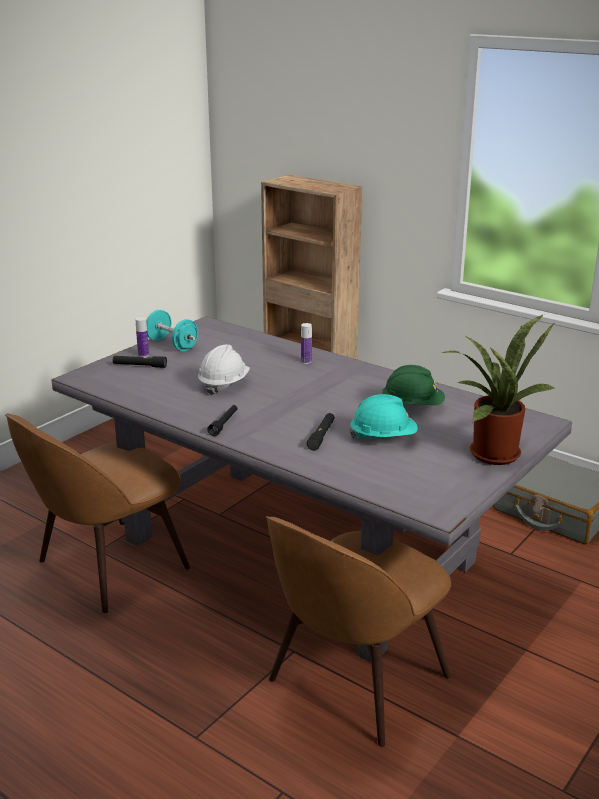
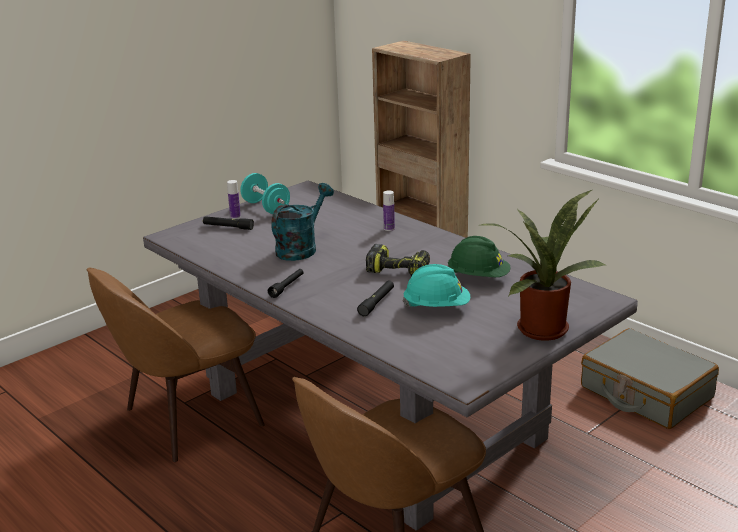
camera: 10 degrees right, 0 degrees up
white hard hat [198,345,250,395] -> turquoise watering can [271,183,334,261]
none -> power drill [366,244,430,277]

